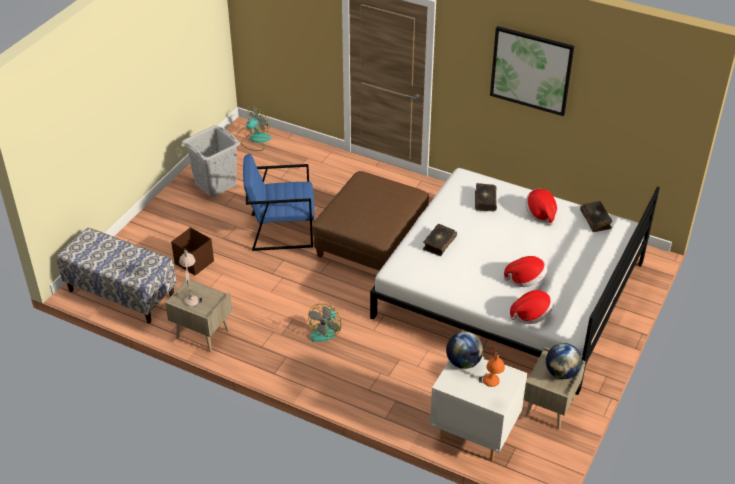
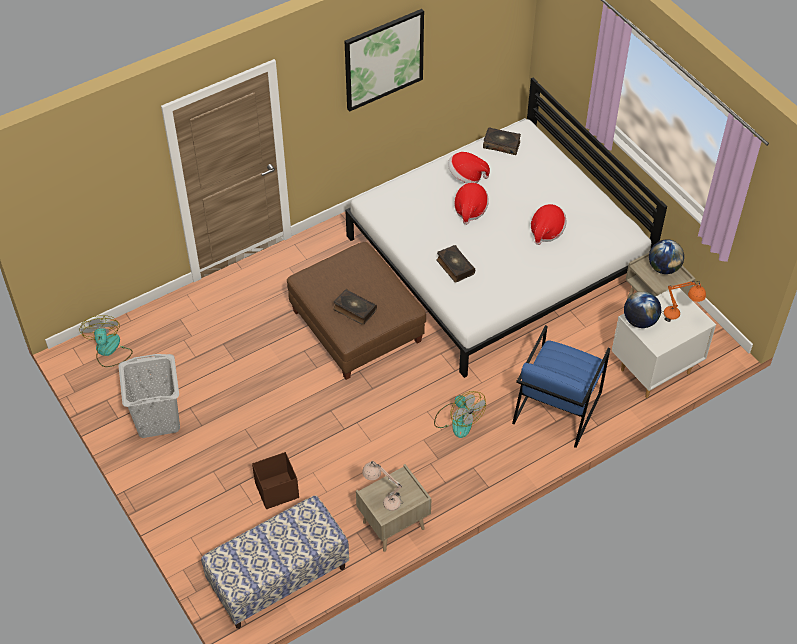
camera: 60 degrees left, 10 degrees up
blue armchair [243,154,314,251] -> blue armchair moved to [512,325,610,448]
book [475,183,497,211] -> book moved to [333,289,377,325]
hat [510,290,553,324] -> hat moved to [454,182,489,225]

